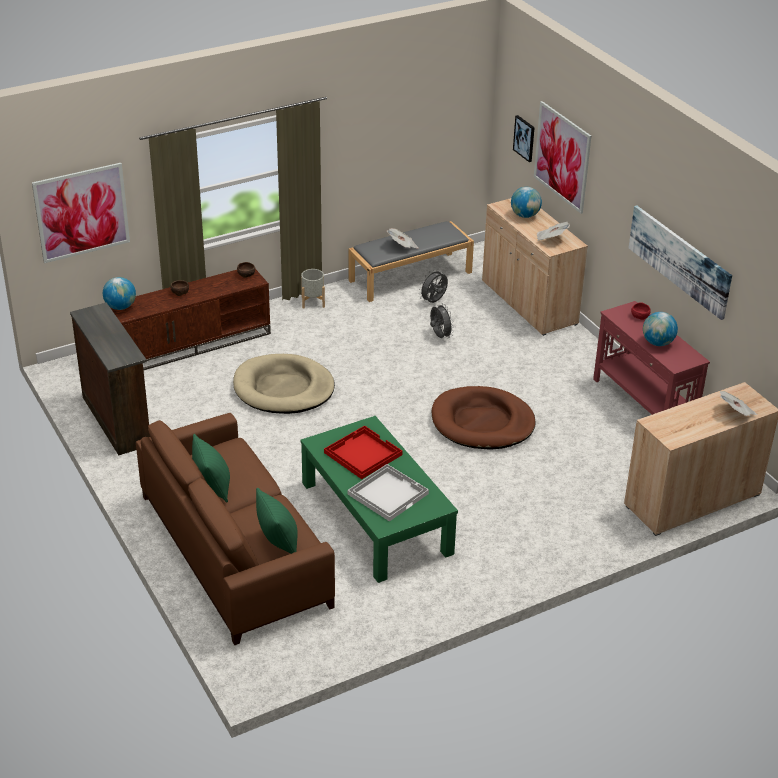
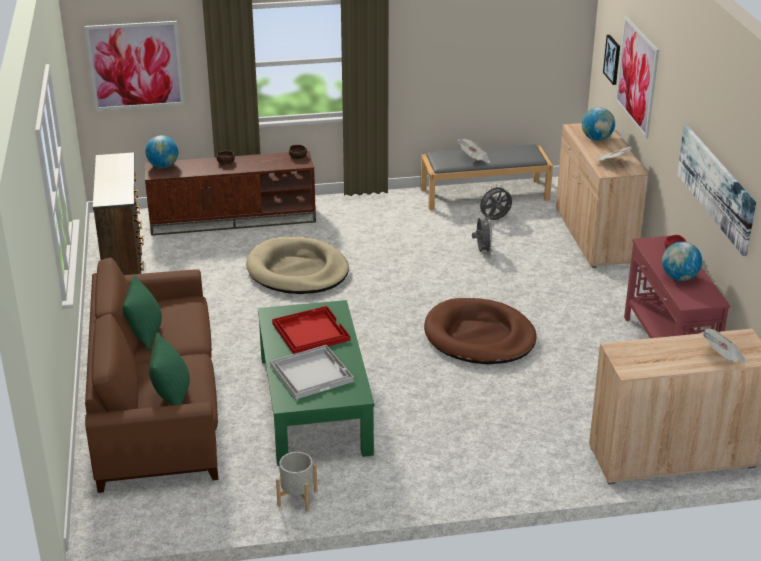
camera: 20 degrees right, 5 degrees down
grey planter [301,269,325,309] -> grey planter moved to [276,452,318,512]

